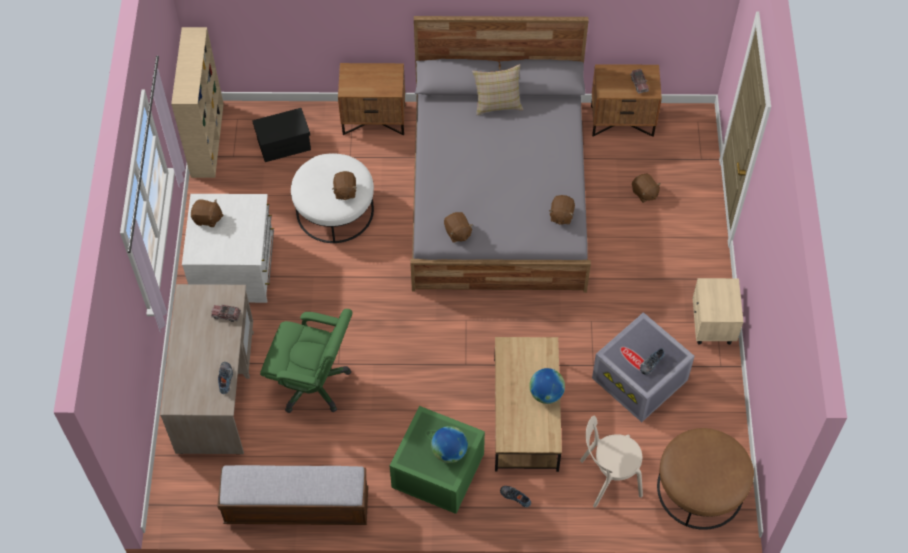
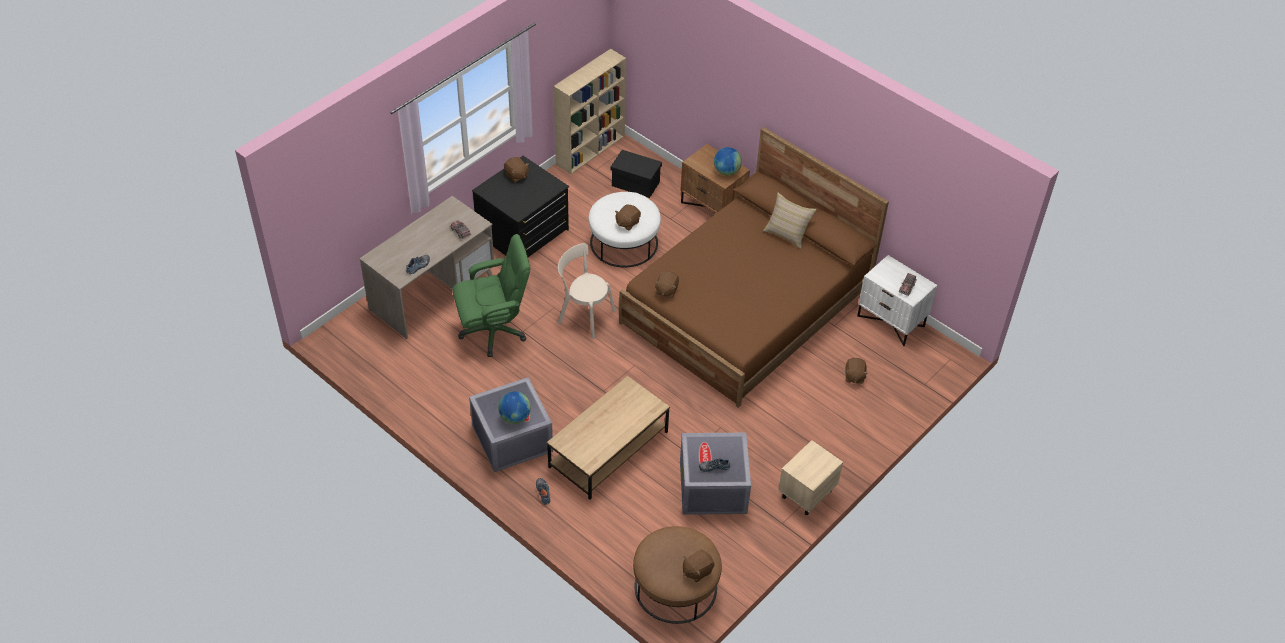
camera: 40 degrees right, 10 degrees down
white dresser [182,194,274,303] -> black dresser [472,156,569,257]
bench [217,465,368,525] -> none
green office chair [260,309,352,413] -> green office chair turned 75 degrees counterclockwise [452,234,530,357]
green storage box [390,406,485,514] -> grey storage box [469,377,553,472]
grey bed [410,16,591,293] -> brown bed [619,127,889,408]
globe [529,368,565,404] -> globe moved to [714,147,742,175]
brown plush toy [549,195,575,225] -> brown plush toy moved to [683,550,715,582]
beige chair [580,416,643,508] -> beige chair moved to [558,243,615,339]
brown nightstand [591,64,662,137] -> white nightstand [857,255,937,346]

